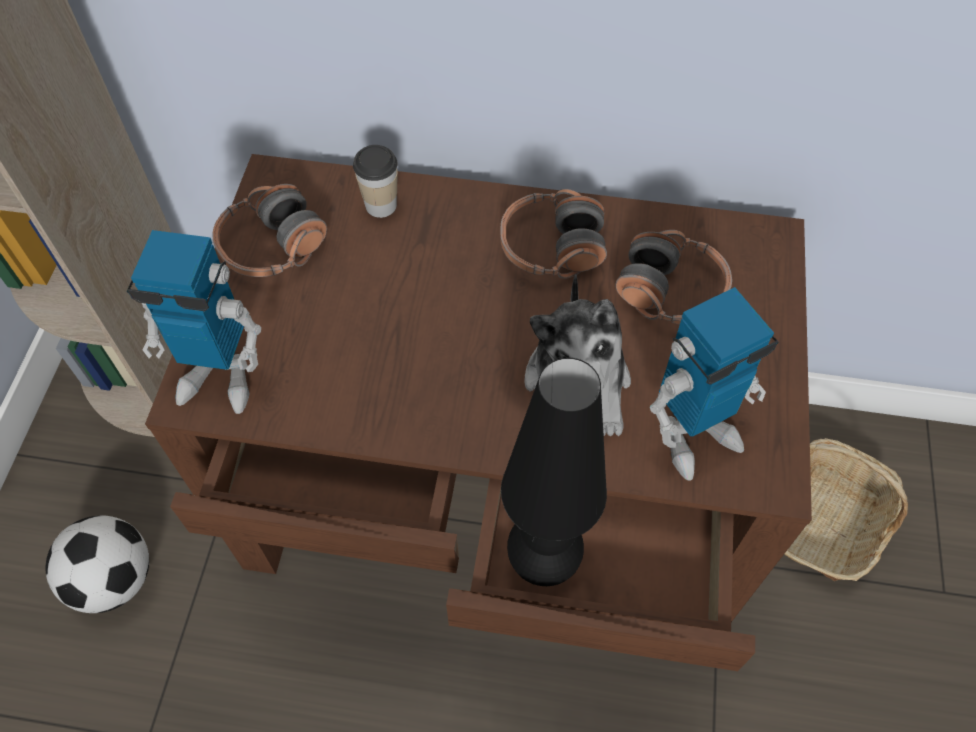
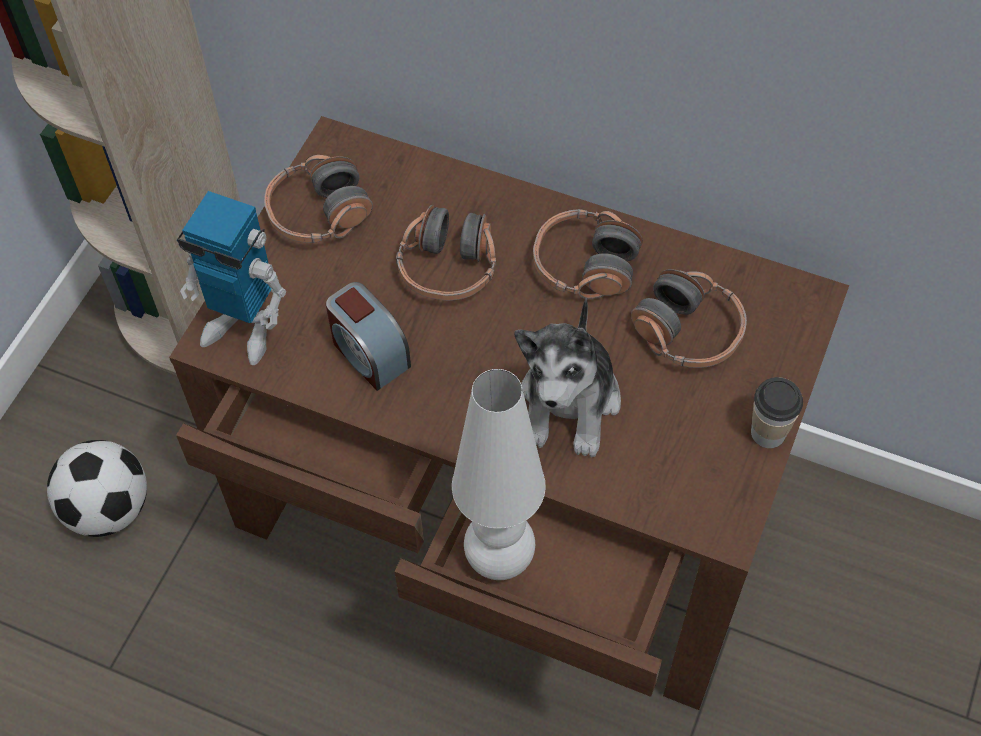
camera: 15 degrees right, 0 degrees up
cup [353,145,398,218] -> cup moved to [751,377,803,448]
black table lamp [501,358,607,586] -> white table lamp [452,369,546,580]
toy robot [650,287,779,481] -> none
basket [784,438,908,581] -> none
none -> alarm clock [326,282,411,391]
none -> headphones [396,205,496,301]

